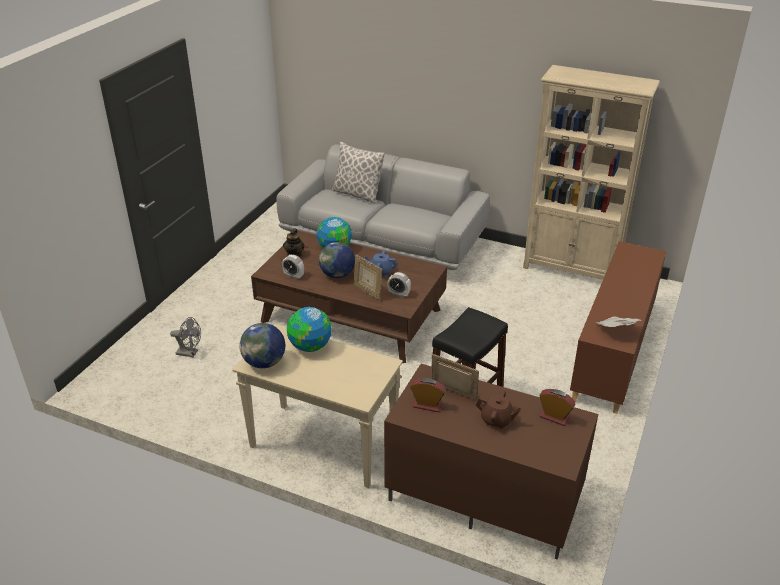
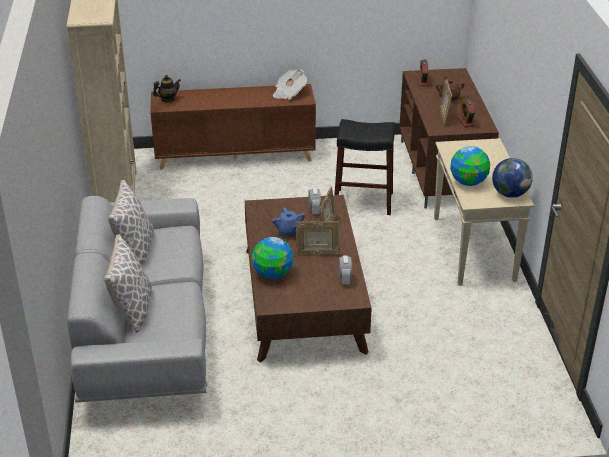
camera: 120 degrees left, 0 degrees up
grey fan [170,317,201,357] -> none
teapot [283,229,304,257] -> teapot moved to [153,75,181,102]
globe [319,242,355,278] -> picture frame [296,221,340,256]
none -> pillow [108,180,154,266]

